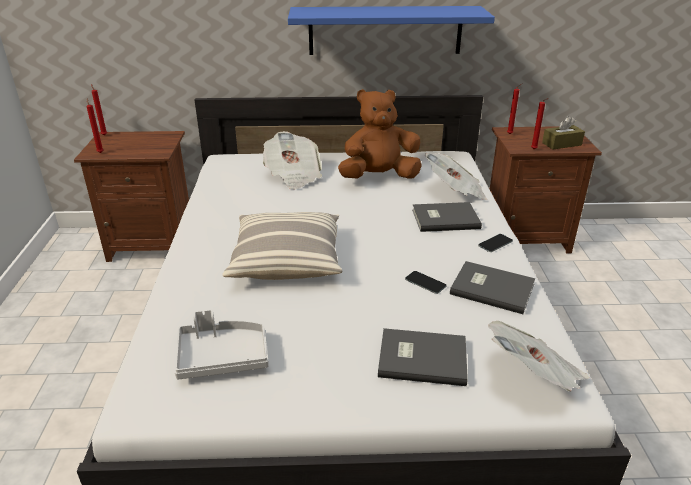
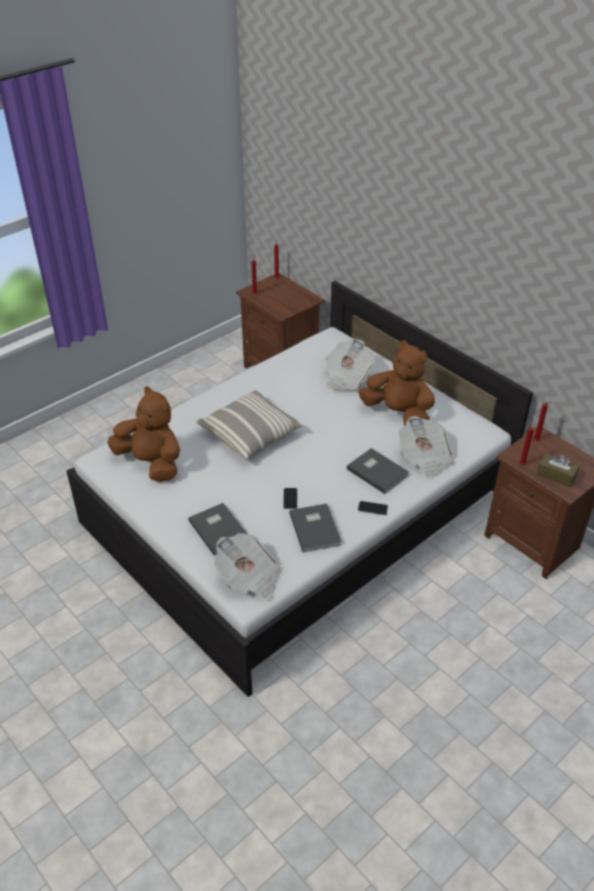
camera: 50 degrees right, 10 degrees up
grey tray [175,309,269,379] -> brown plush toy [108,386,180,482]
blue shelf [288,6,495,55] -> none

